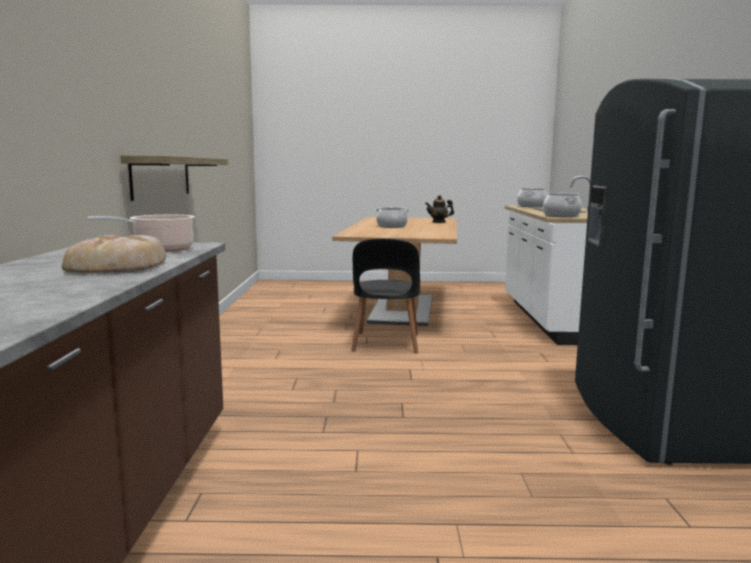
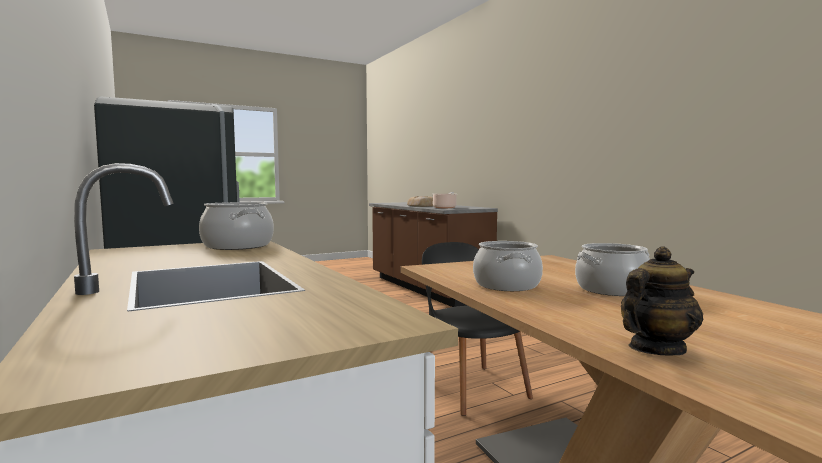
camera: 150 degrees right, 5 degrees down
shelf [120,155,228,201] -> none
cooking pot [517,188,547,207] -> cooking pot moved to [473,241,543,291]

